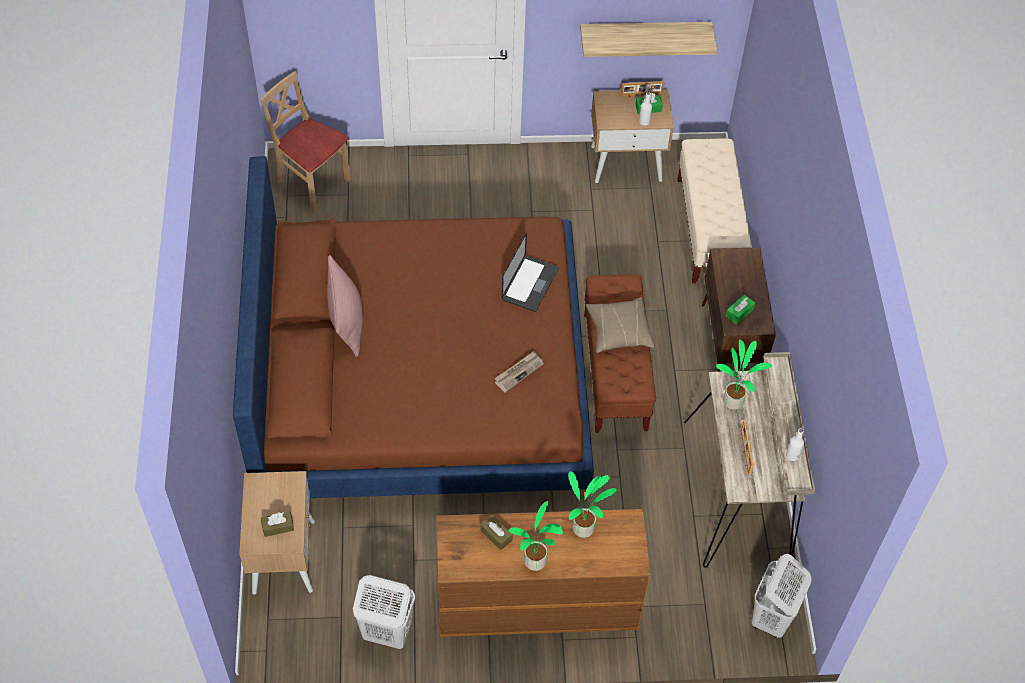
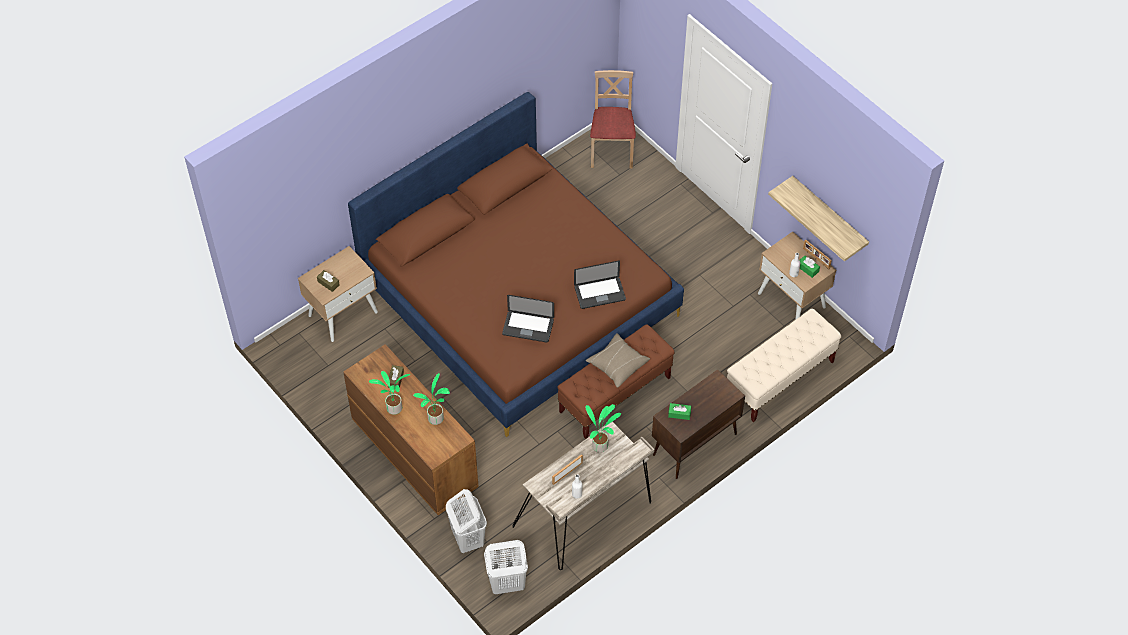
camera: 55 degrees right, 0 degrees up
pink pillow [327,255,363,357] -> none
white laundry basket [353,575,415,649] -> white laundry basket moved to [446,489,487,553]
newspaper [494,351,543,393] -> laptop [502,295,554,342]

